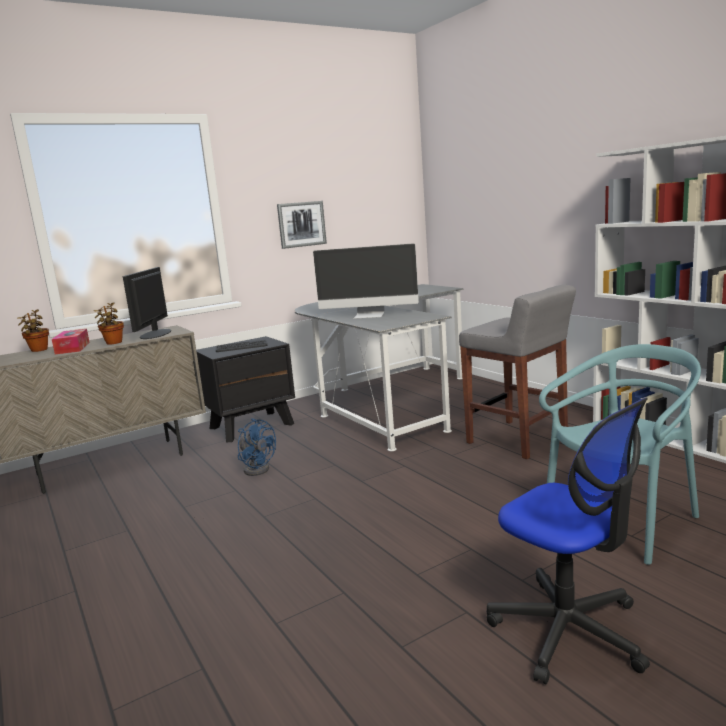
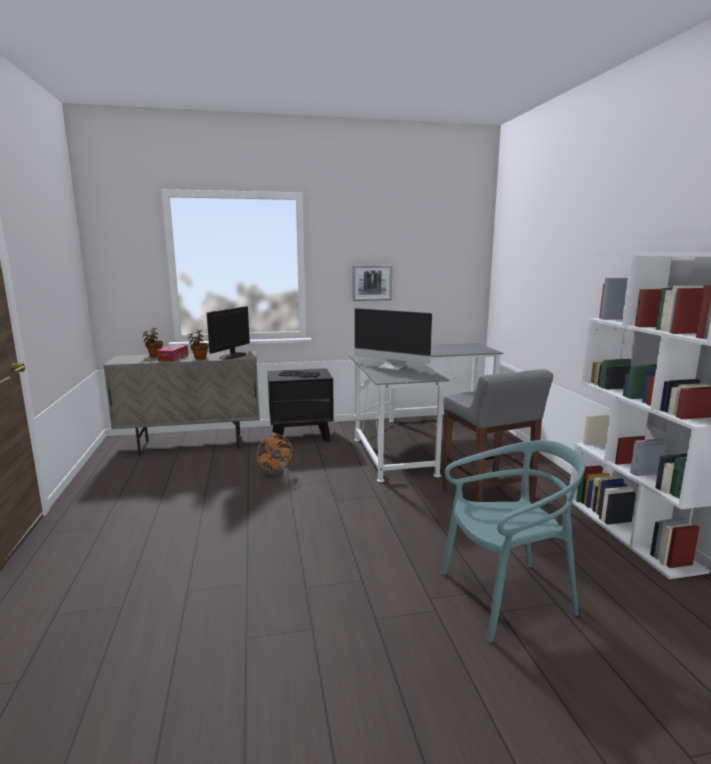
camera: 20 degrees right, 0 degrees up
blue fan [238,418,276,476] -> orange fan [257,433,292,477]
office chair [487,398,650,684] -> none

